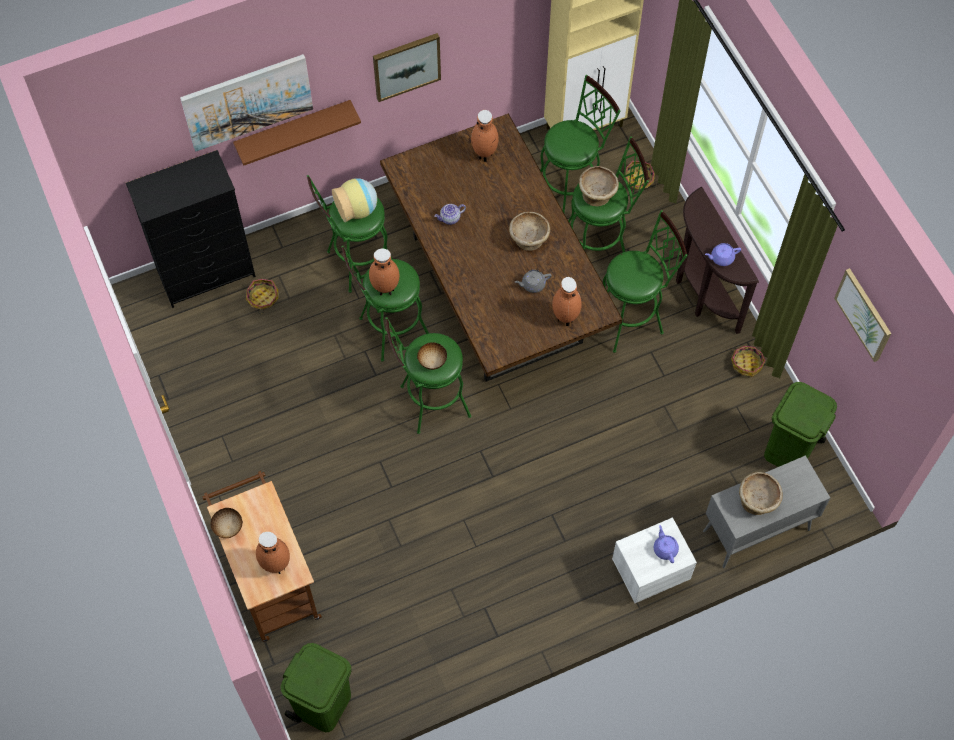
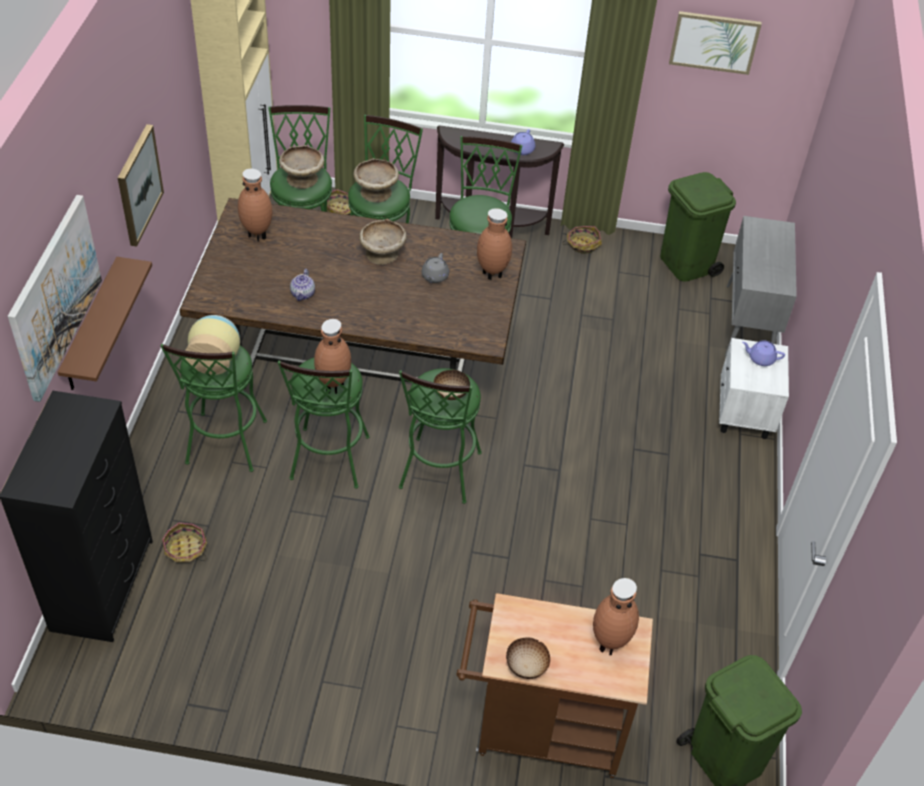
camera: 60 degrees left, 15 degrees down
beige bowl [739,472,783,515] -> beige bowl moved to [279,145,325,189]

